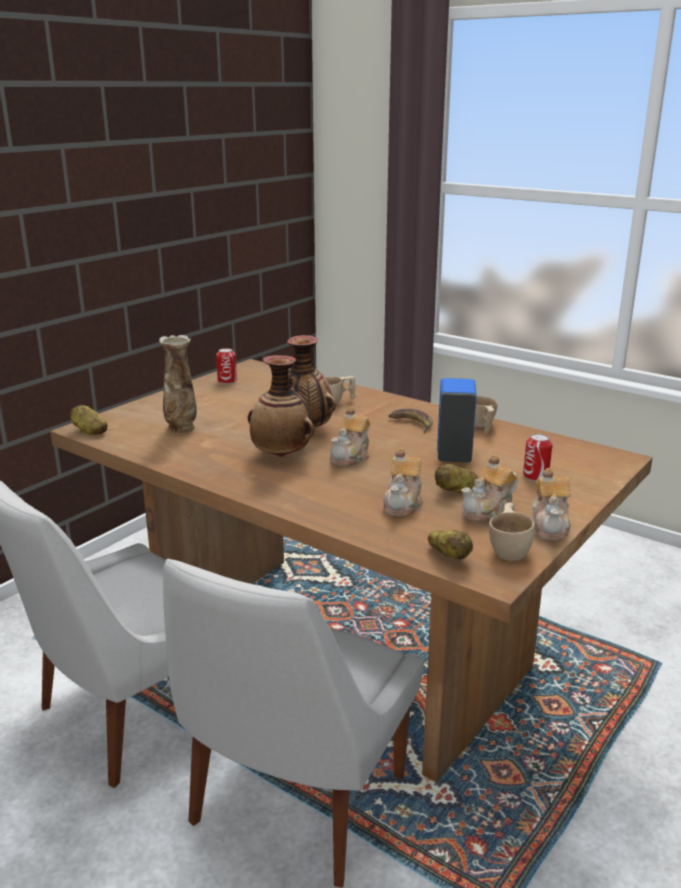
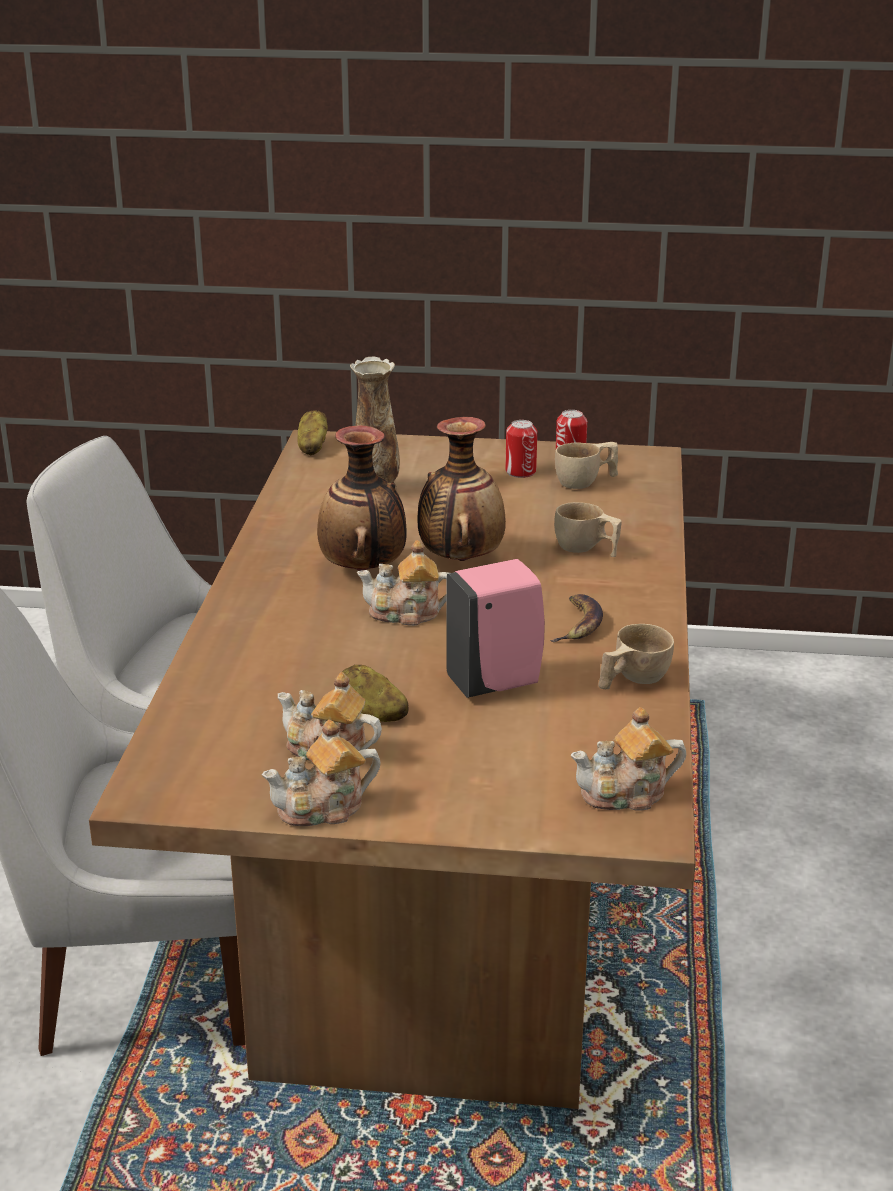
camera: 60 degrees right, 5 degrees up
teapot [383,448,423,517] -> teapot moved to [571,707,686,810]
potato [428,530,473,560] -> none
blue soap dispenser [437,378,477,463] -> pink soap dispenser [447,559,545,698]
beige cup [489,502,535,561] -> beige cup moved to [555,442,618,489]
can [523,434,553,481] -> can moved to [505,420,537,478]

